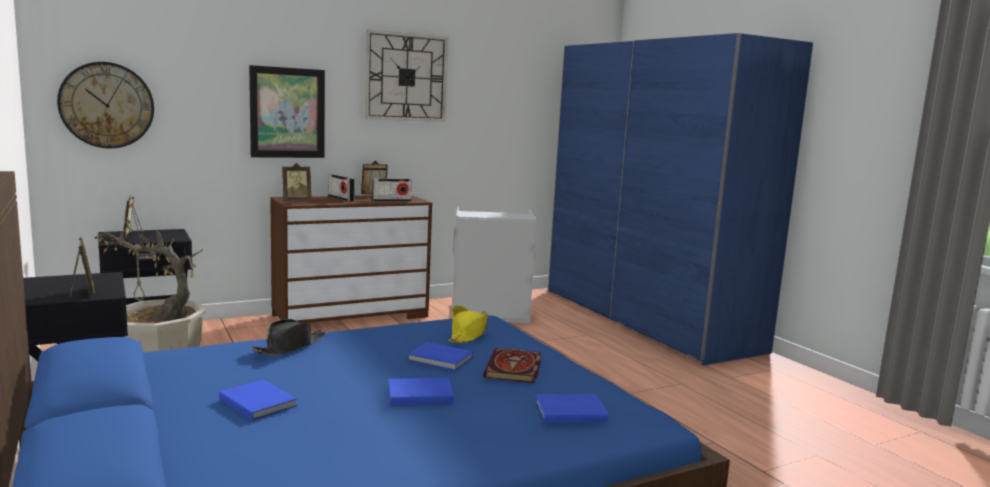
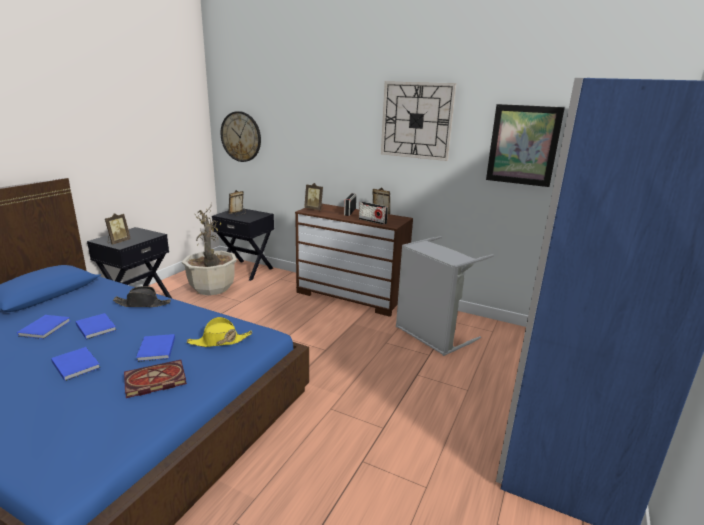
camera: 55 degrees right, 10 degrees up
picture [249,65,325,158] -> picture moved to [486,104,565,187]
blue book [535,394,609,423] -> blue book moved to [76,313,117,340]

